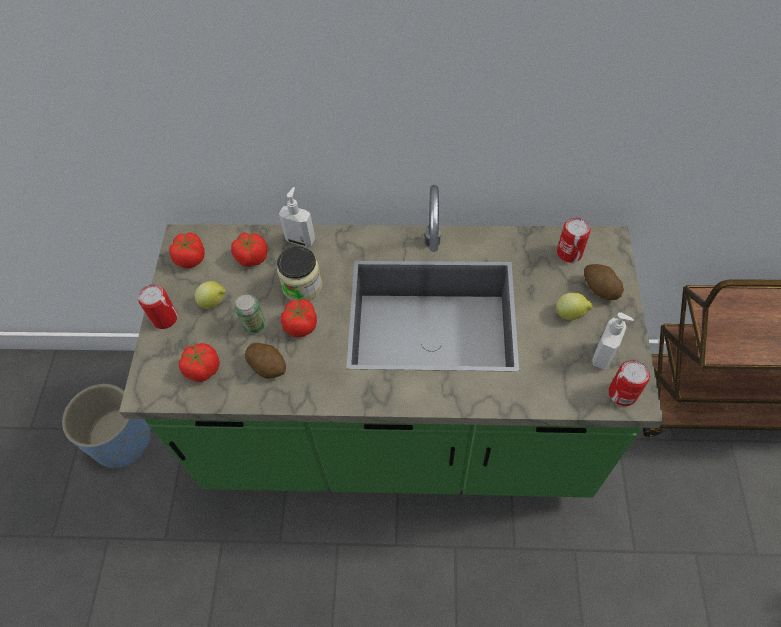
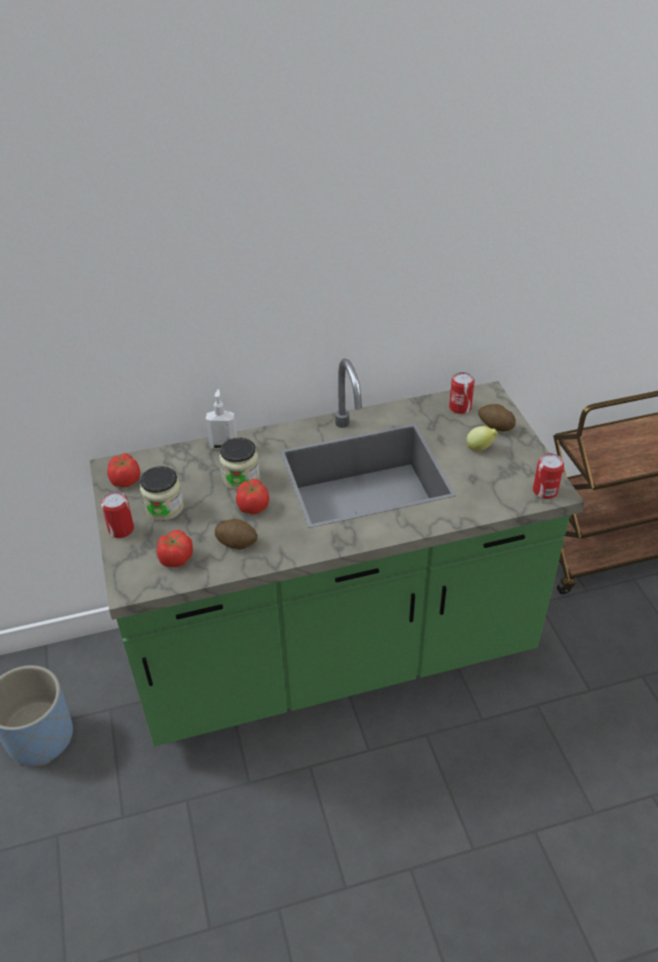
camera: 20 degrees left, 15 degrees down
lemon [195,281,226,309] -> jar [140,466,184,521]
tomato [231,232,268,267] -> none
can [235,294,265,334] -> none
soap dispenser [592,312,634,370] -> none

